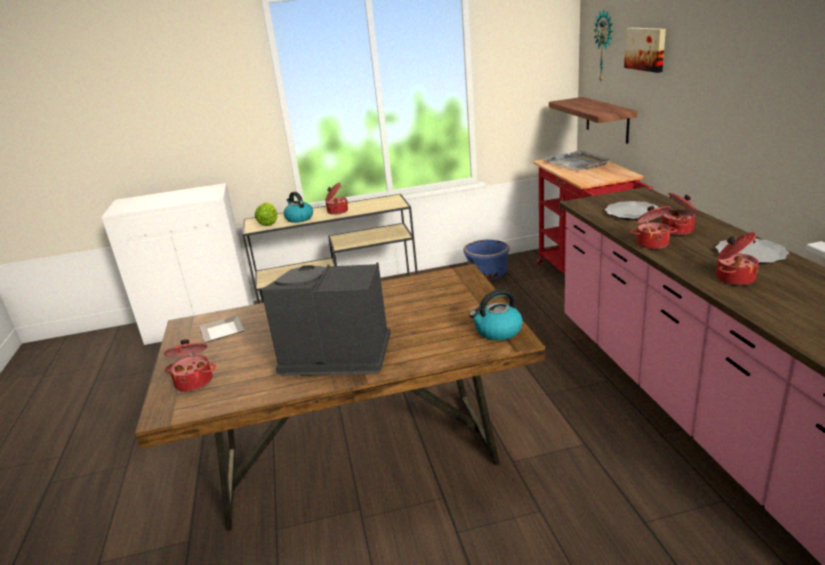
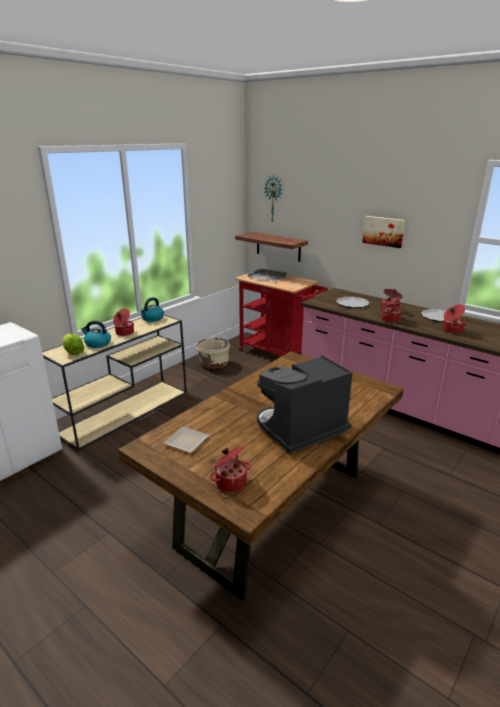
camera: 40 degrees left, 0 degrees up
blue planter [463,240,510,280] -> beige planter [196,338,230,369]
kettle [469,289,523,341] -> kettle moved to [141,297,164,322]
picture [624,28,666,73] -> picture moved to [362,216,405,248]

